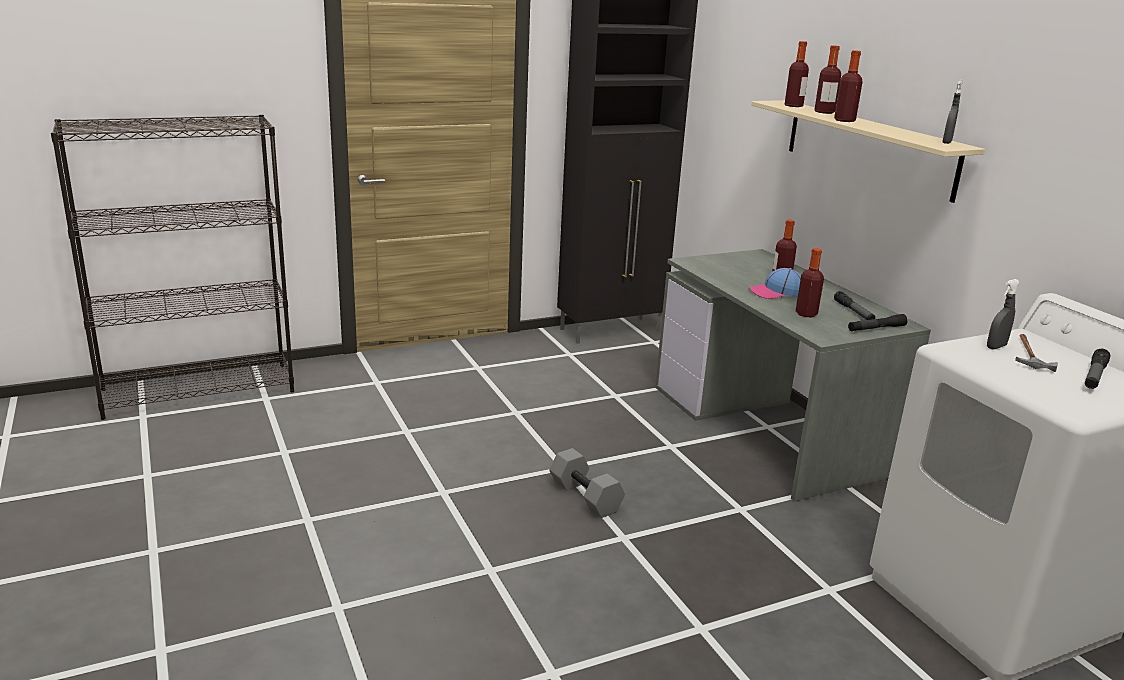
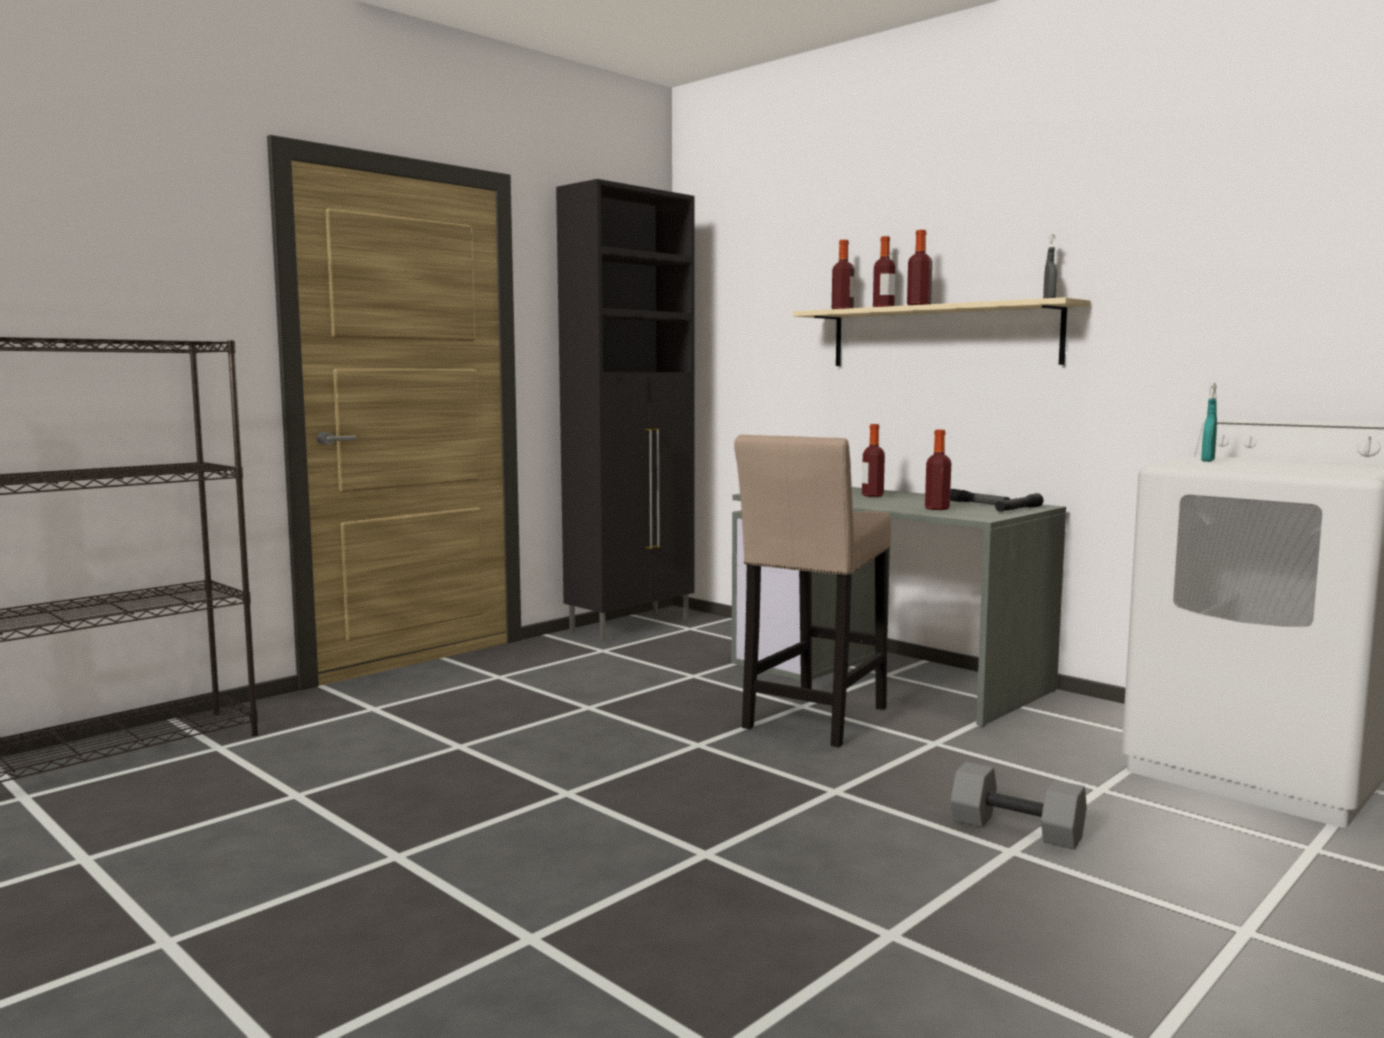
camera: 20 degrees left, 15 degrees down
grey dumbbell [550,448,625,518] -> grey dumbbell moved to [951,762,1087,849]
cap [749,268,801,299] -> none
grey spray bottle [987,279,1020,350] -> turquoise spray bottle [1201,382,1217,462]
hammer [1015,334,1058,372] -> none
flashlight [1085,349,1110,389] -> none
none -> beige stool [734,435,891,747]

